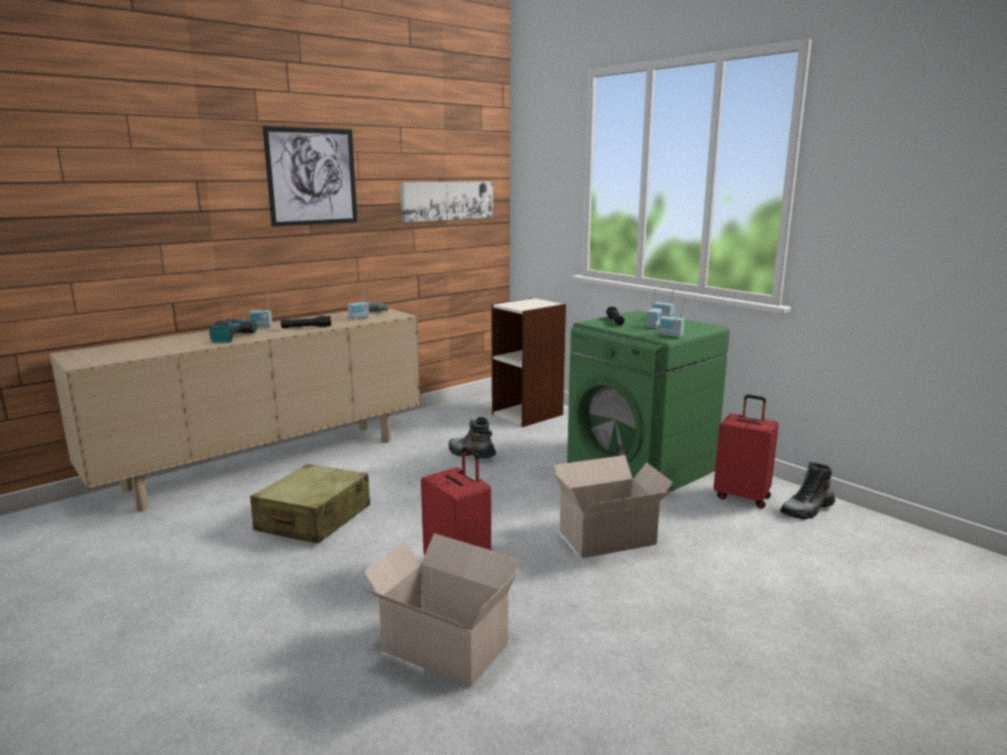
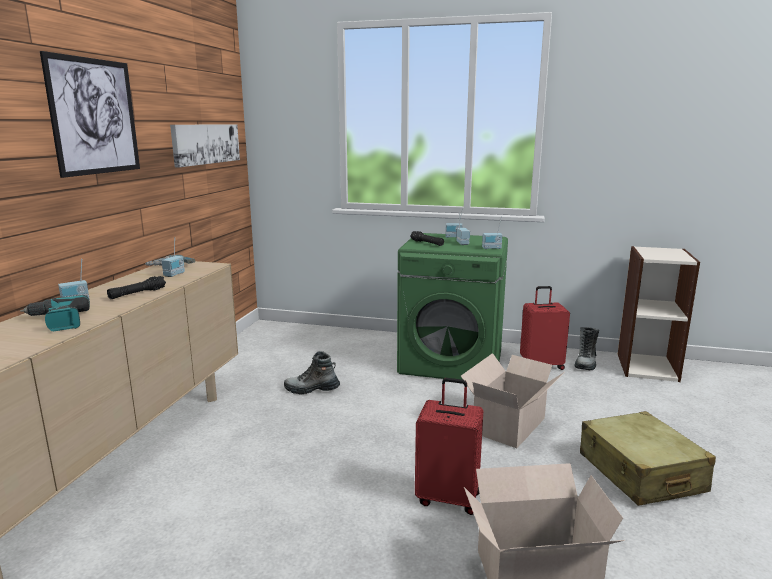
camera: 35 degrees left, 0 degrees up
beige suitcase [250,464,370,543] -> beige suitcase moved to [580,411,716,506]
bookcase [491,298,566,427] -> bookcase moved to [618,246,700,382]

